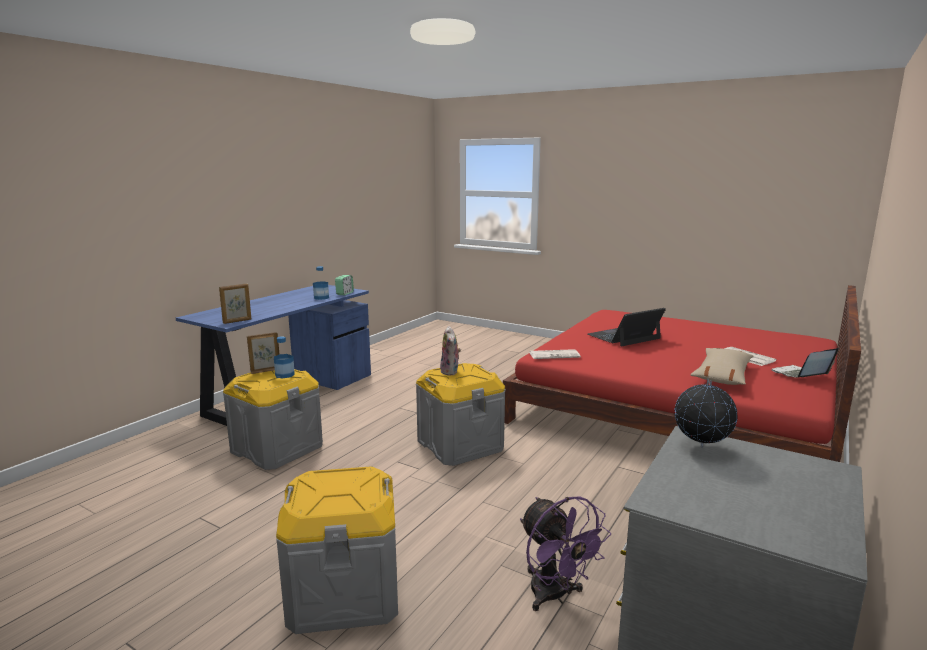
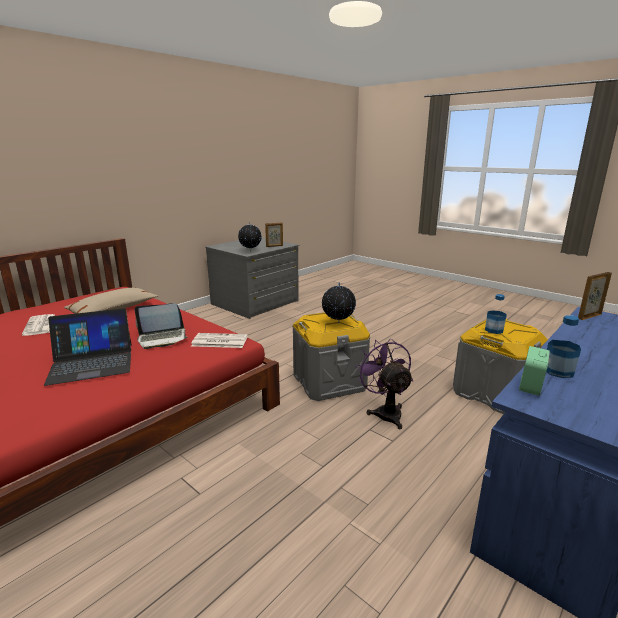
camera: 170 degrees left, 5 degrees up
picture frame [247,332,279,374] -> picture frame moved to [265,222,283,247]
grey storage box [276,466,398,634] -> none
plush toy [439,326,461,375] -> globe [322,282,356,323]
purple fan [520,497,611,611] -> purple fan moved to [355,339,413,429]
laptop [771,348,839,378] -> laptop moved to [135,303,187,349]

